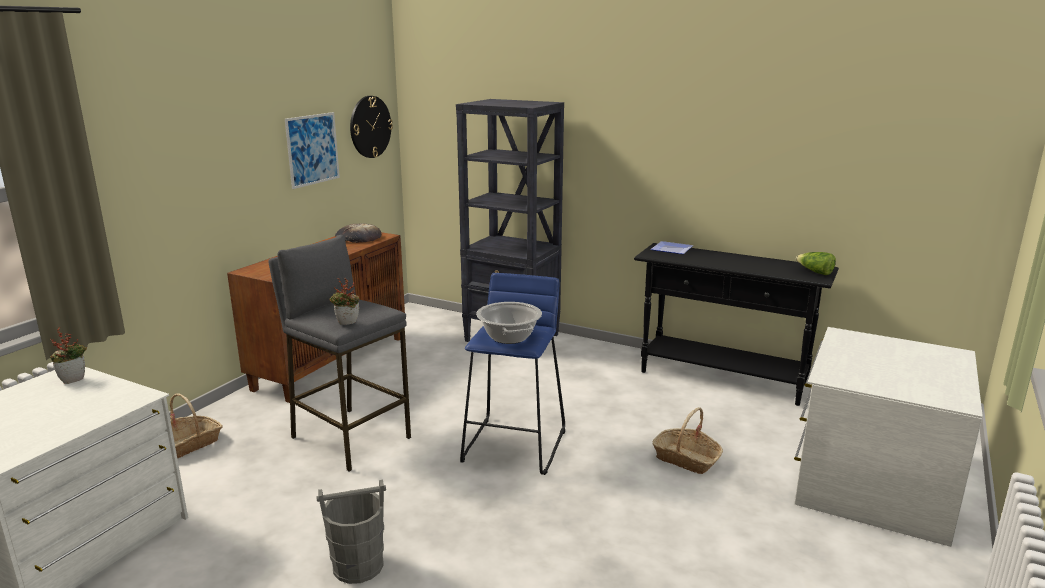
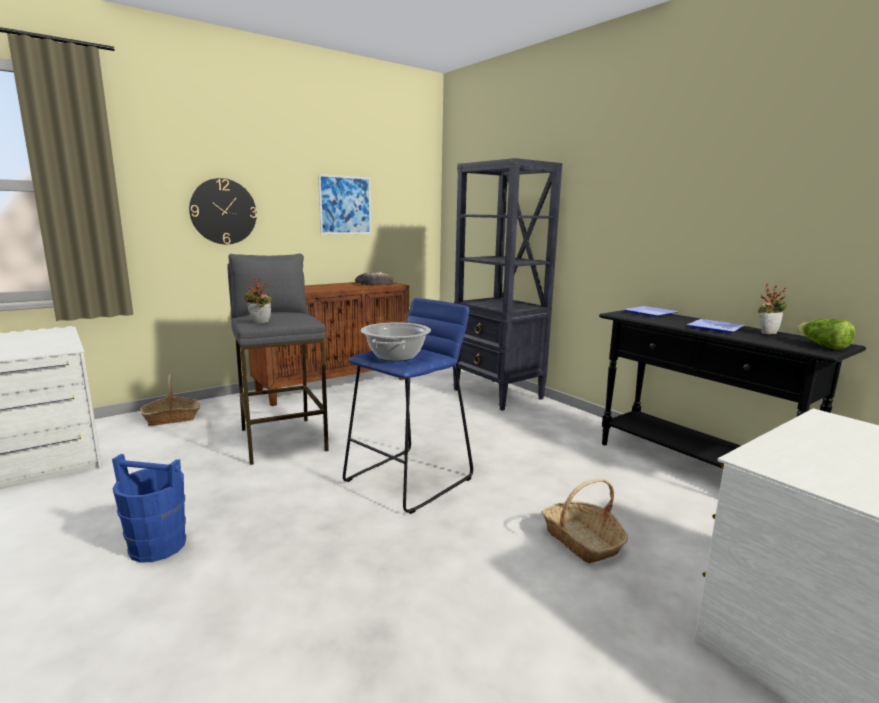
camera: 25 degrees right, 5 degrees down
potted plant [50,327,87,384] -> potted plant moved to [758,283,787,335]
grey bucket [316,479,386,584] -> blue bucket [112,454,186,562]
wall clock [350,96,393,158] -> wall clock moved to [189,178,257,244]
none -> plate [687,319,745,332]

